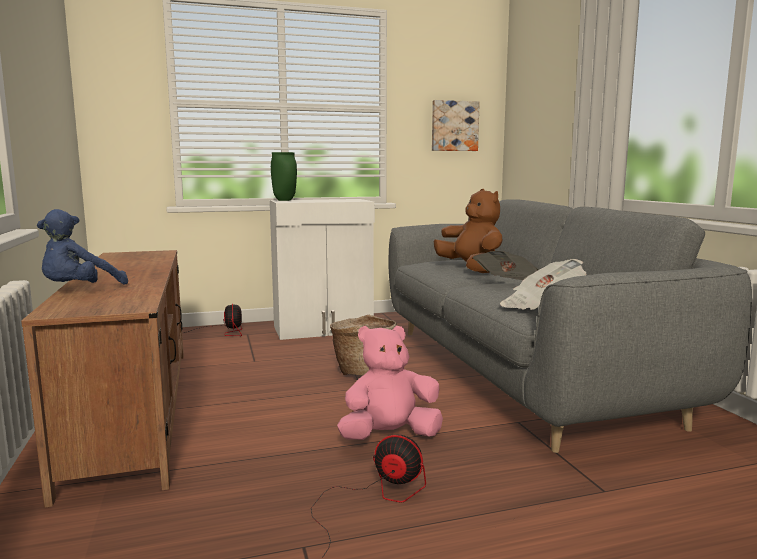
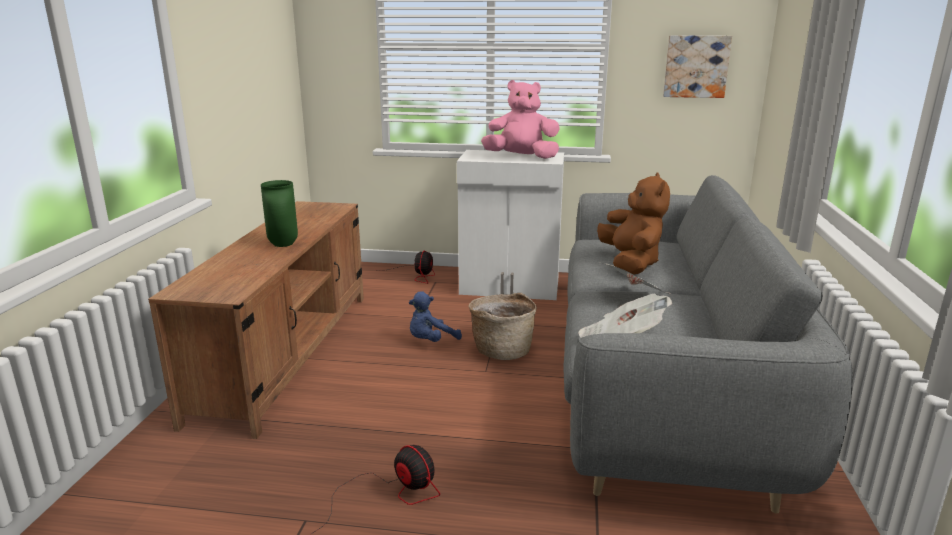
camera: 25 degrees right, 10 degrees up
blue plush toy [37,209,128,285] -> blue plush toy moved to [409,291,462,342]
green vase [271,152,297,201] -> green vase moved to [261,180,298,247]
pink plush toy [337,326,443,440] -> pink plush toy moved to [481,80,560,159]

